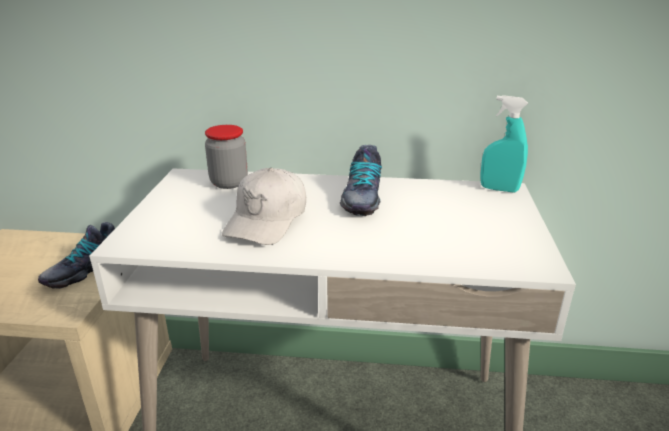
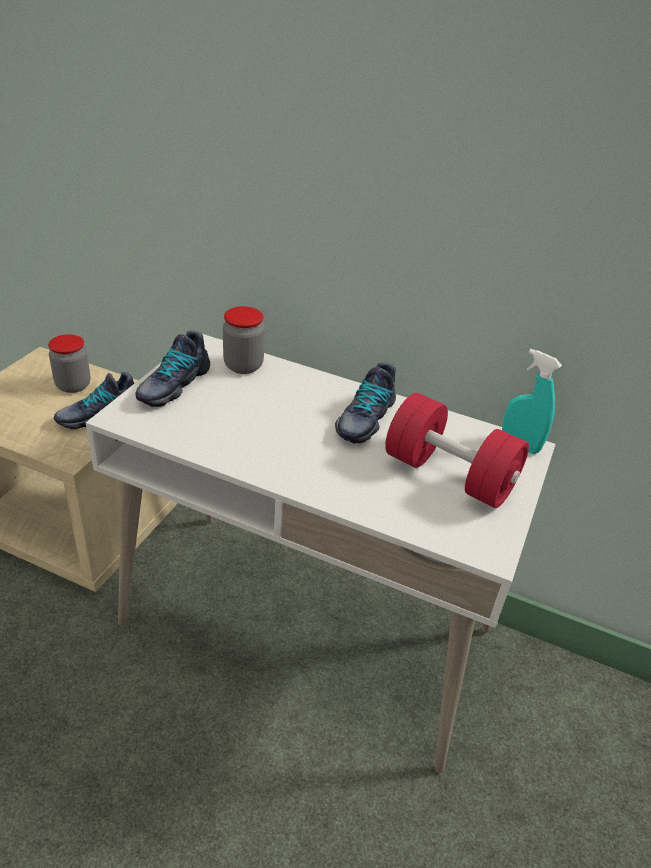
camera: 15 degrees right, 10 degrees up
white cap [222,168,306,245] -> none
none -> jar [48,334,90,393]
none -> shoe [135,330,210,407]
none -> red dumbbell [385,393,529,508]

